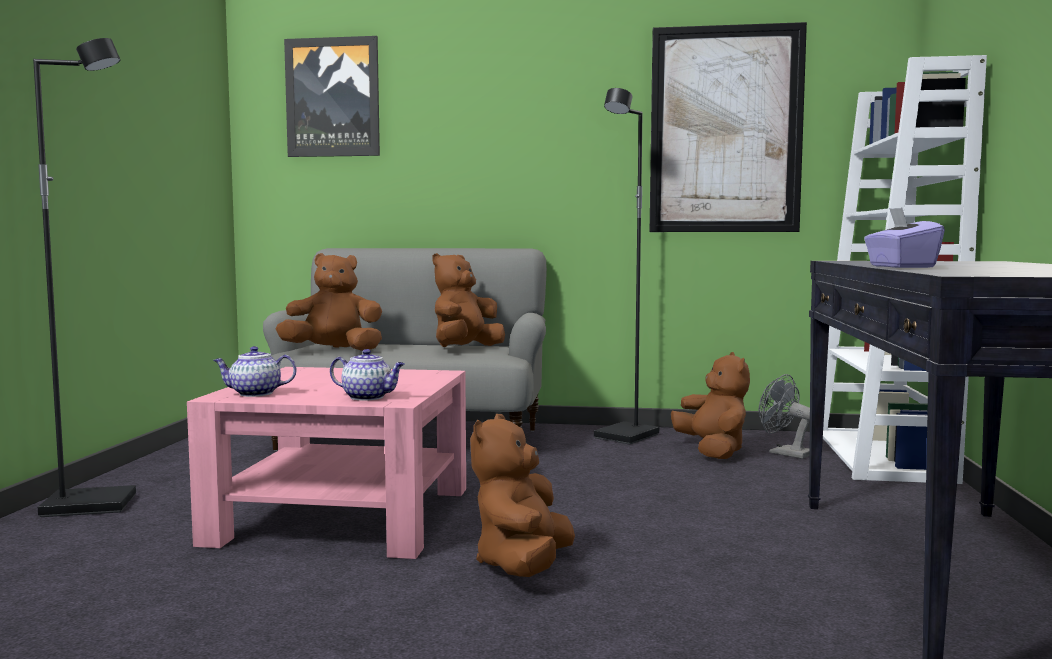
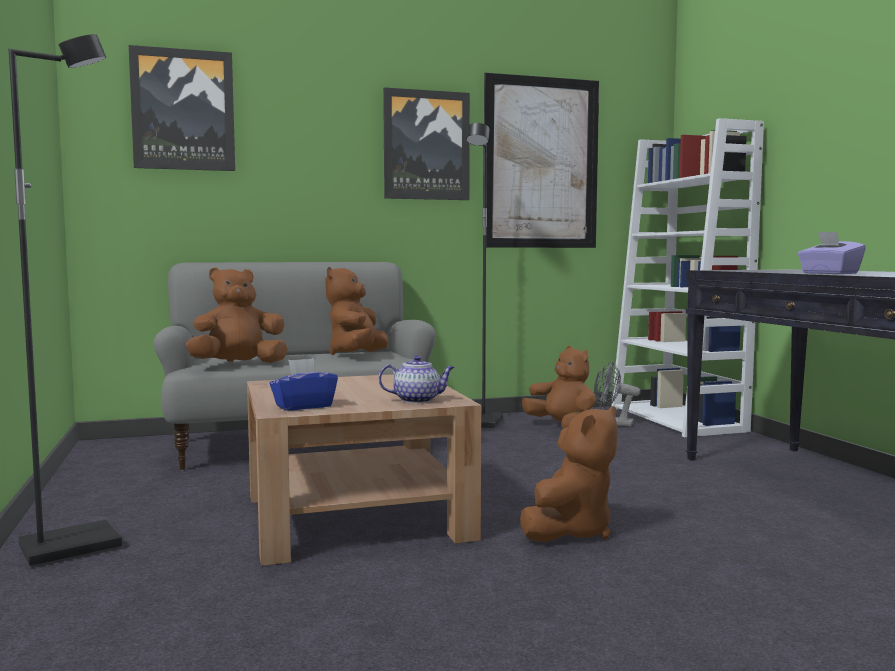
camera: 25 degrees left, 0 degrees up
pink coffee table [187,367,466,559] -> brown coffee table [247,374,481,566]
teapot [213,346,296,397] -> blue tissue box [269,358,338,411]
brown plush toy [470,414,575,577] -> brown plush toy turned 135 degrees counterclockwise [520,406,618,542]
none -> picture [383,87,470,200]

